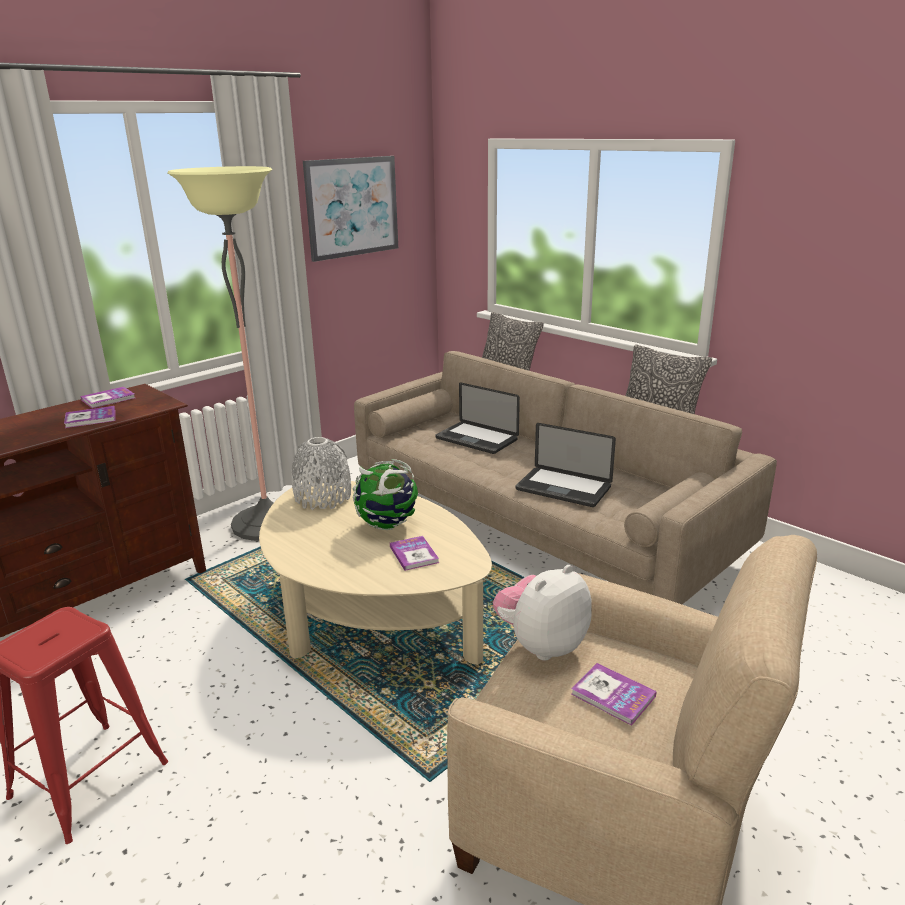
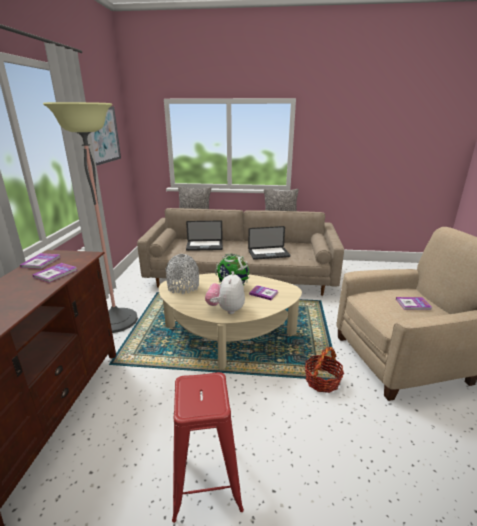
camera: 40 degrees left, 0 degrees up
plush toy [493,565,592,660] -> plush toy moved to [205,272,245,314]
none -> basket [305,347,344,393]

